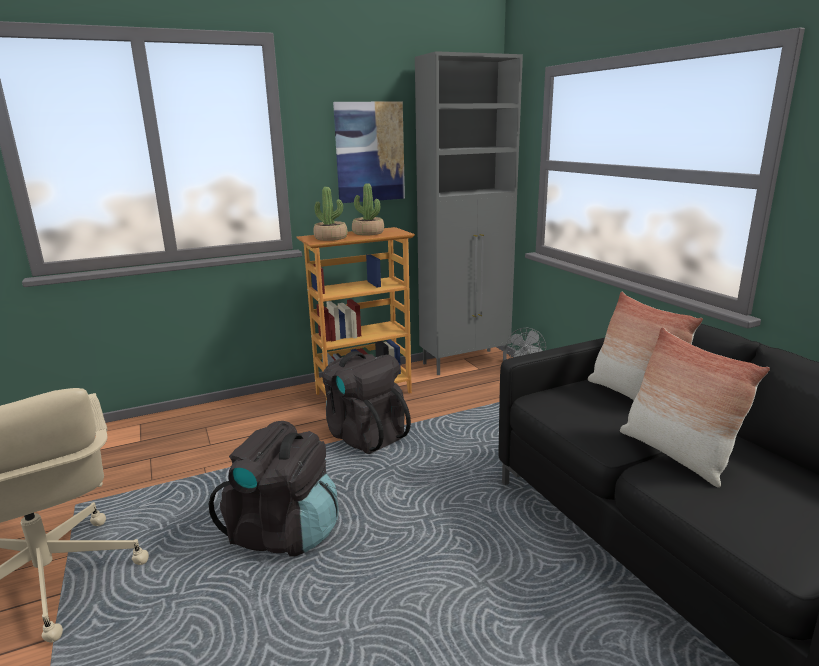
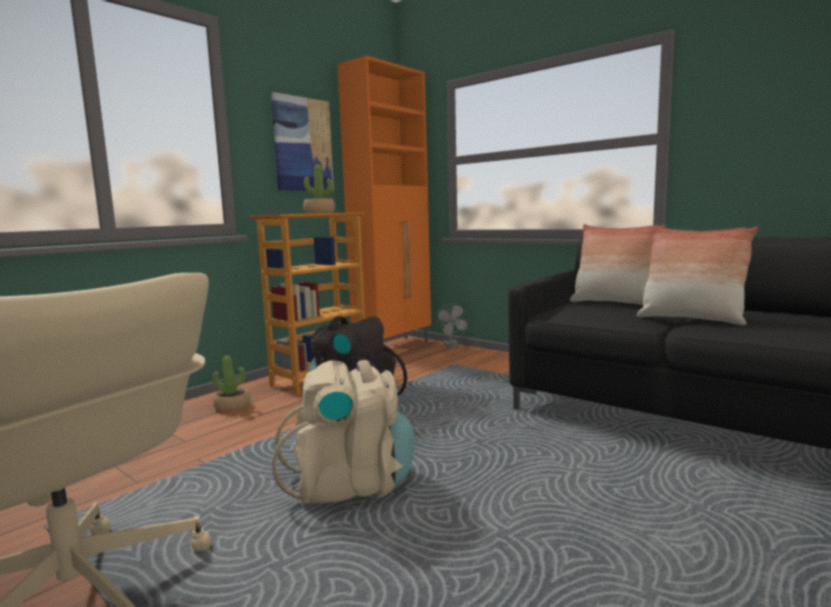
camera: 25 degrees left, 10 degrees down
black backpack [209,421,339,557] -> beige backpack [272,360,415,505]
potted plant [313,187,347,241] -> potted plant moved to [212,355,250,412]
grey cabinet [415,51,523,375] -> orange cabinet [337,55,431,343]

